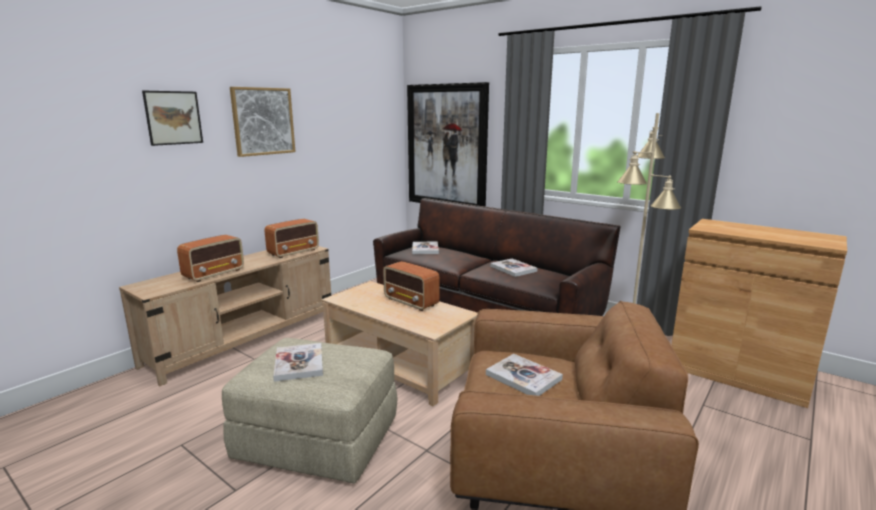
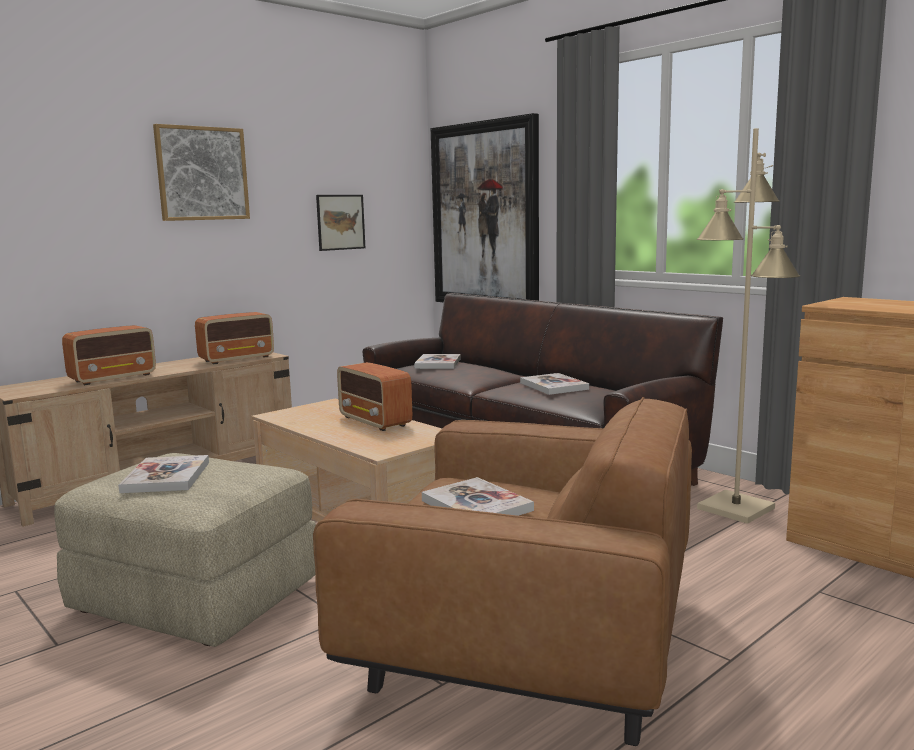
camera: 10 degrees right, 5 degrees down
picture [142,91,203,146] -> picture moved to [316,195,365,251]

